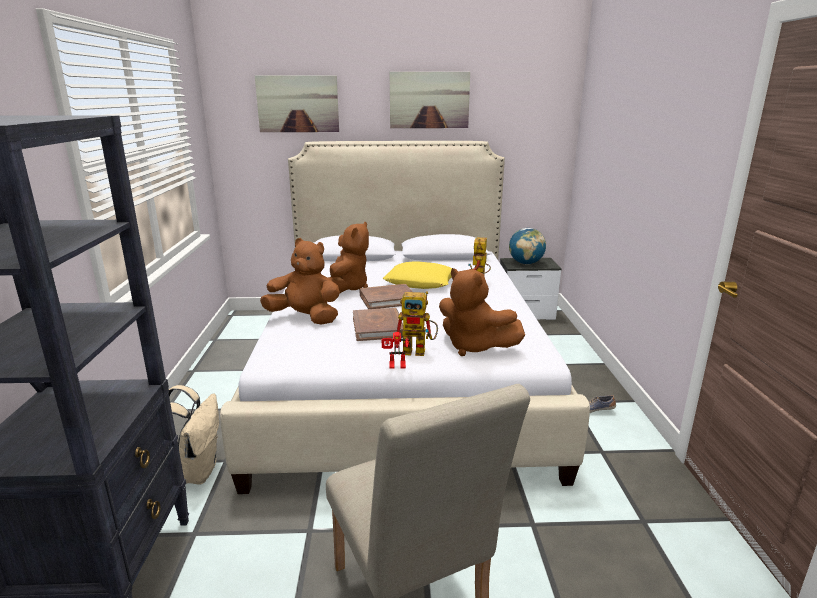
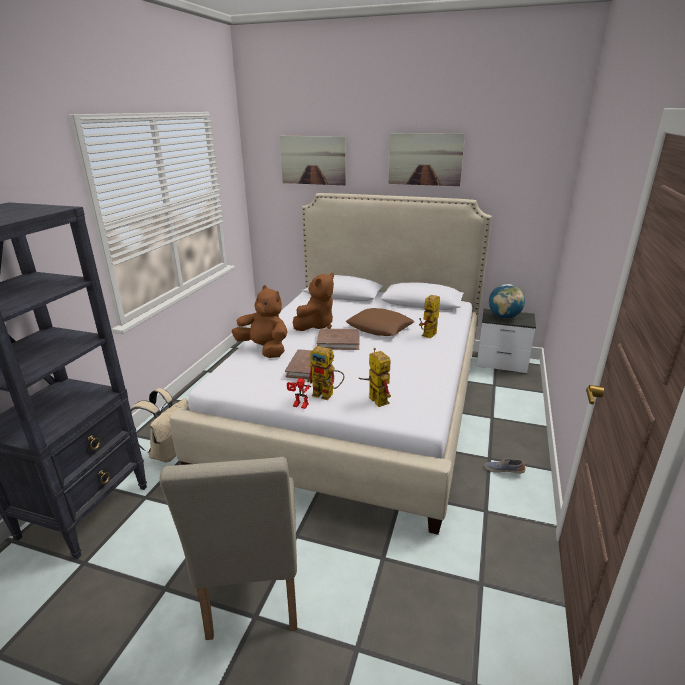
camera: 20 degrees right, 5 degrees up
yellow pillow [383,261,452,289] -> brown pillow [346,308,415,336]
brown plush toy [439,268,525,356] -> toy robot [359,348,391,407]

